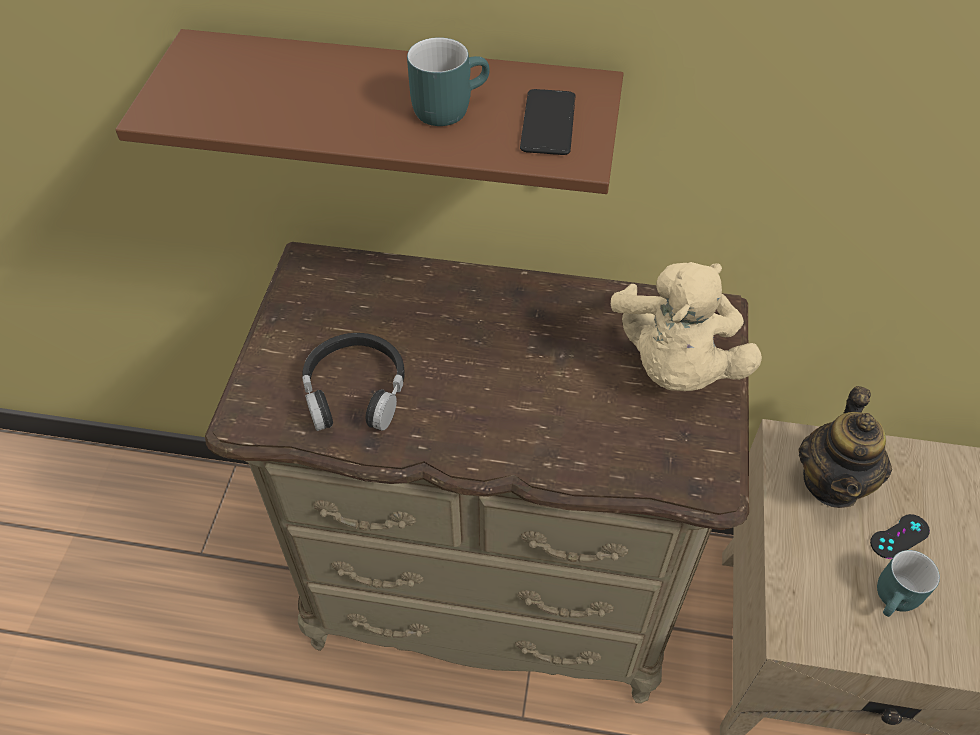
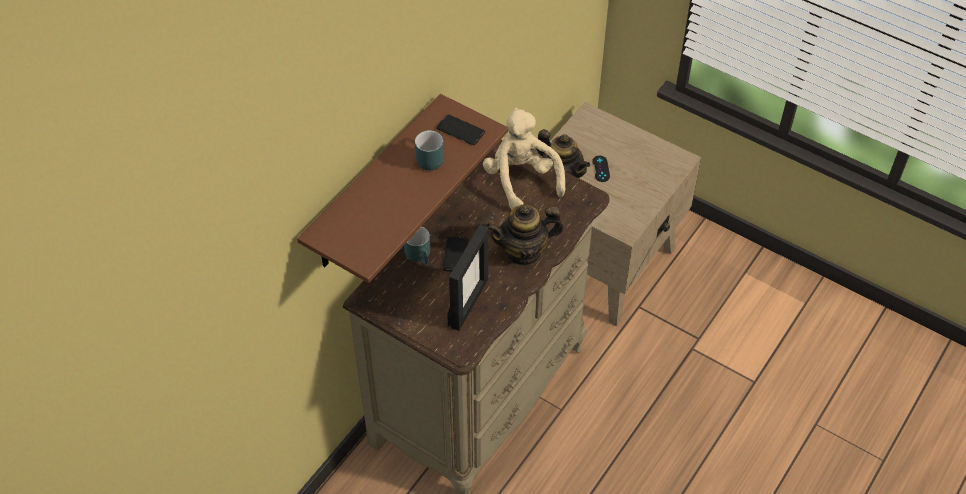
camera: 65 degrees left, 0 degrees up
black headphones [302,333,405,431] -> picture frame [447,225,488,331]
beige plush toy [611,262,762,391] -> beige plush toy turned 150 degrees counterclockwise [483,108,565,210]
turquoise mug [877,550,940,617] -> turquoise mug moved to [404,226,430,265]
none -> phone [443,236,468,271]
none -> teapot [486,205,564,266]

